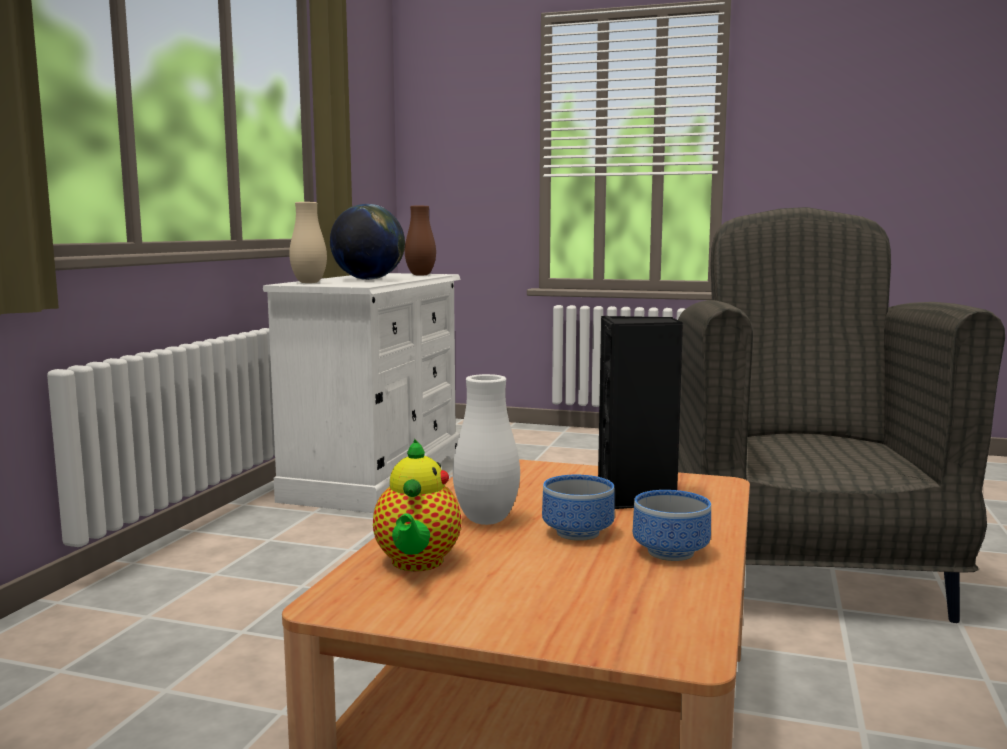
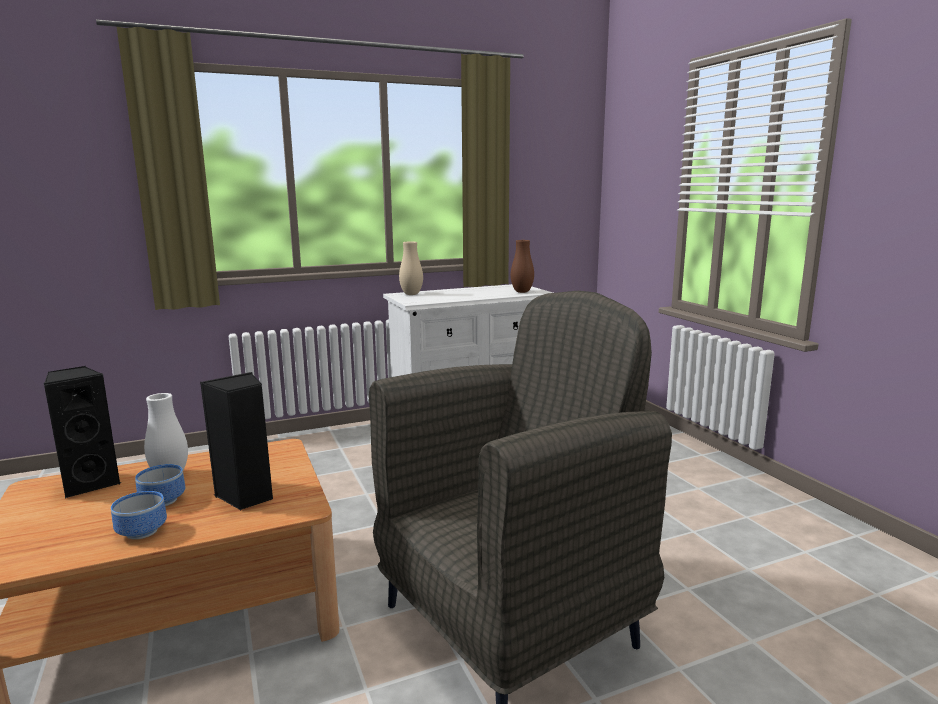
camera: 50 degrees right, 5 degrees up
globe [330,204,405,280] -> none
teapot [373,439,462,571] -> black speaker [43,366,121,498]

